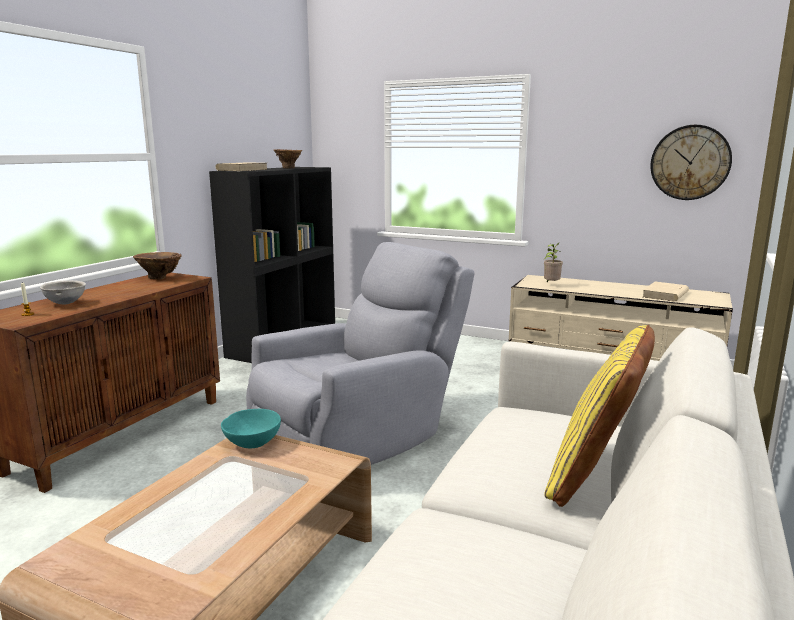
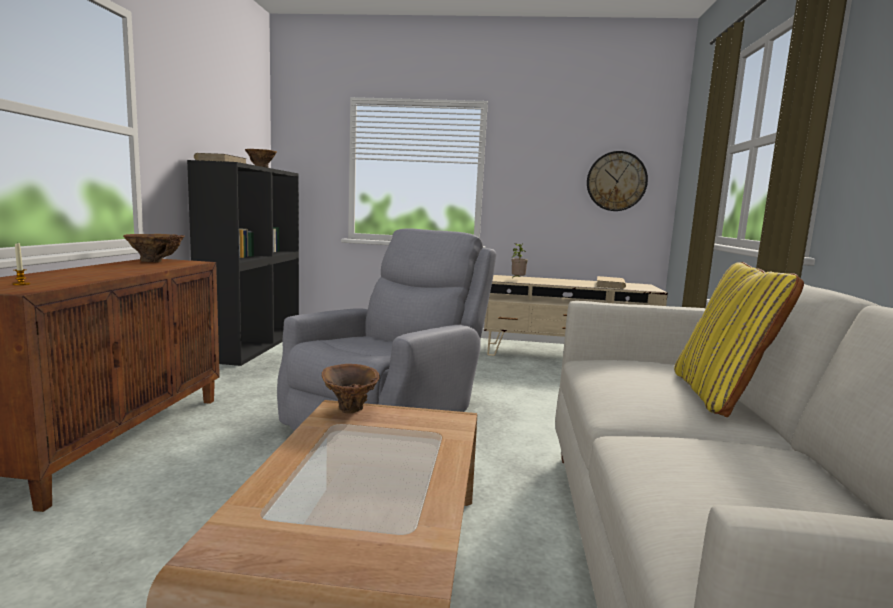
camera: 20 degrees left, 5 degrees down
grey bowl [40,280,86,304] -> none
turquoise bowl [221,409,281,448] -> brown vase [321,364,380,414]

